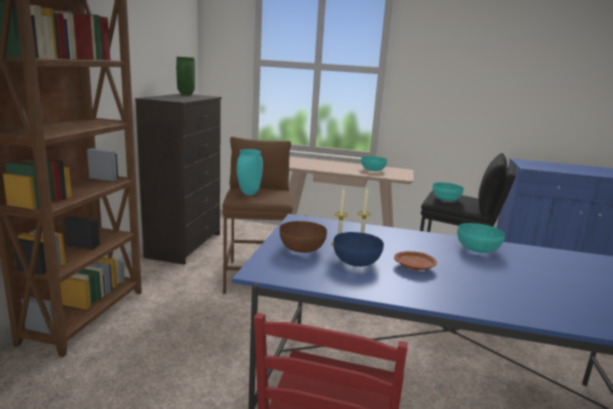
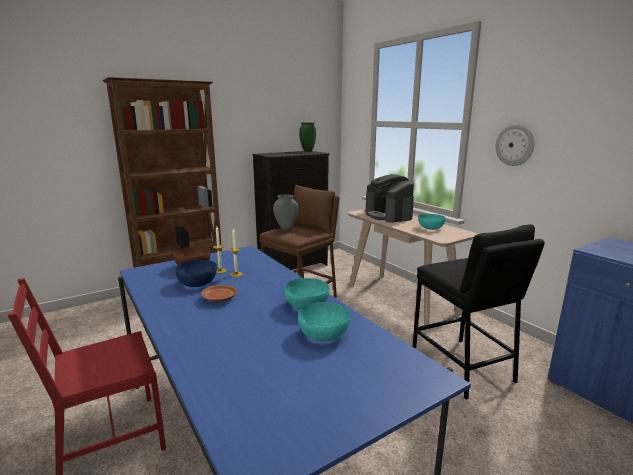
camera: 45 degrees right, 0 degrees up
turquoise vase [237,149,263,195] -> grey vase [273,194,298,232]
turquoise bowl [433,182,464,201] -> turquoise bowl moved to [298,302,350,342]
none -> coffee machine [365,174,414,223]
none -> wall clock [495,124,535,166]

